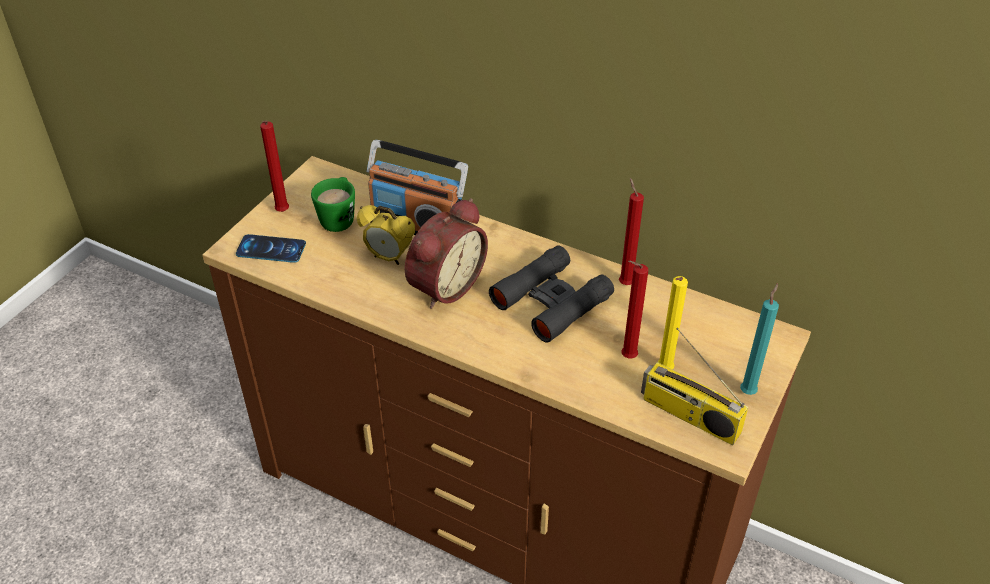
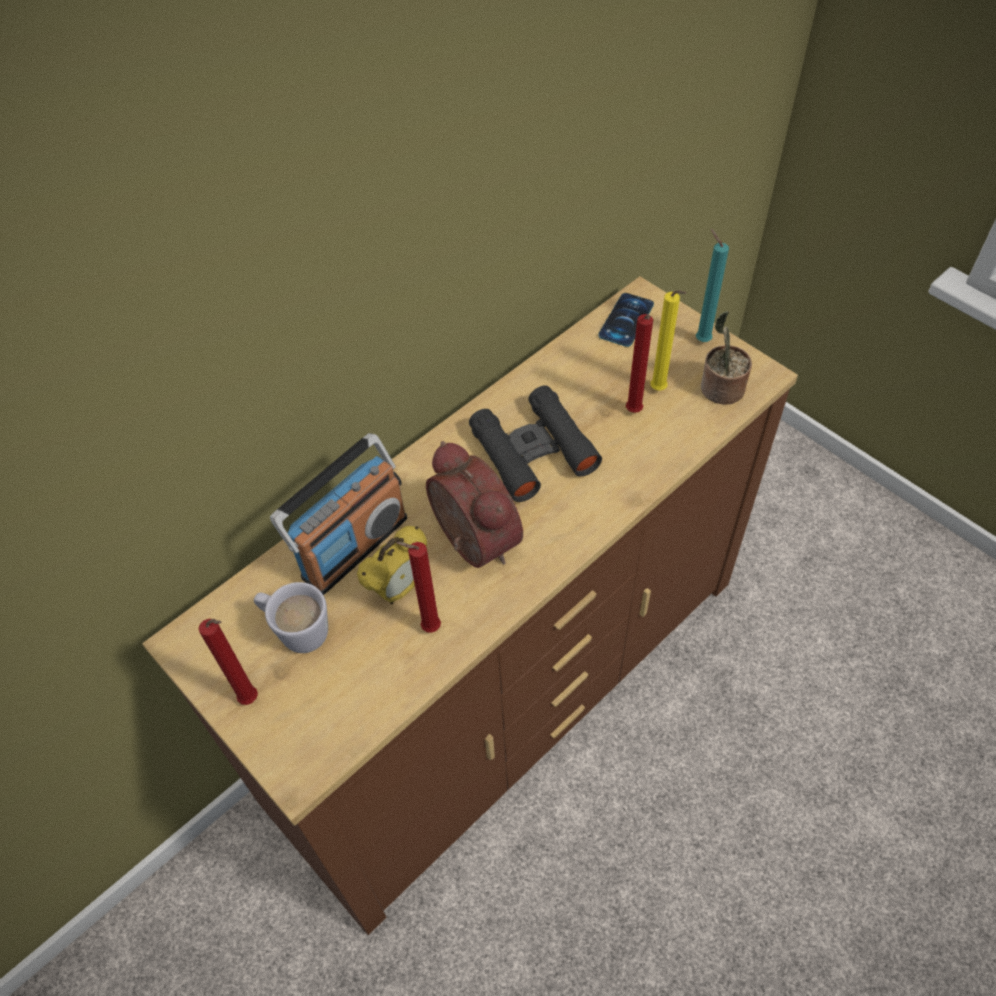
camera: 70 degrees left, 10 degrees up
phone [236,234,306,263] -> phone moved to [598,293,654,347]
green mug [311,177,355,232] -> white mug [254,582,328,653]
red candle [619,178,644,285] -> red candle moved to [396,542,441,633]
radio [641,328,748,445] -> potted plant [701,311,752,405]

